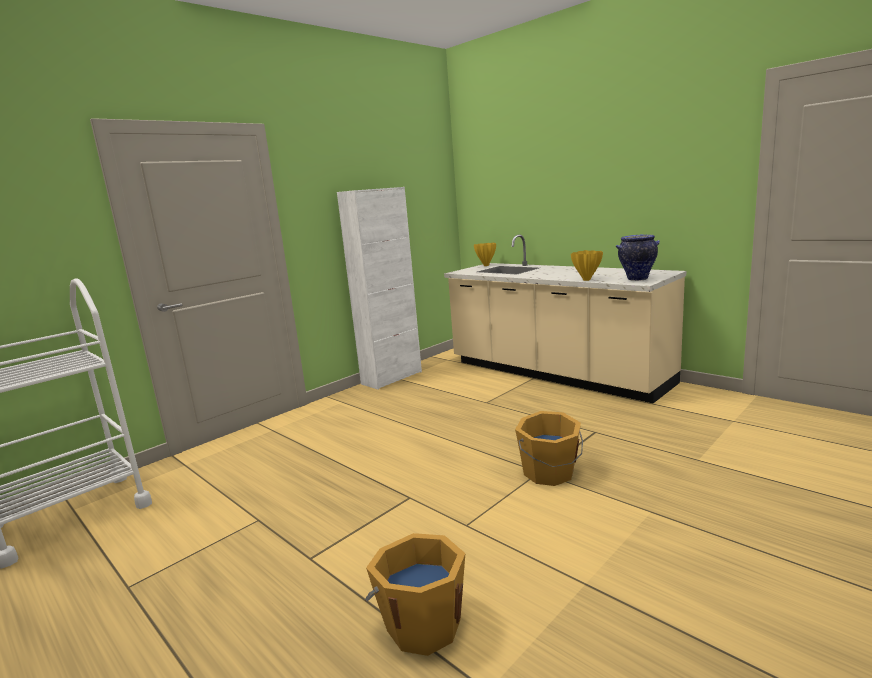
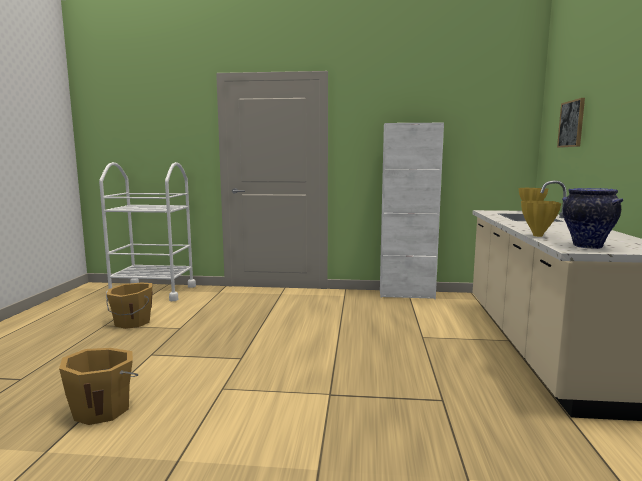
camera: 50 degrees right, 5 degrees down
orange bucket [515,411,583,486] -> orange bucket moved to [106,283,153,329]
none -> picture [557,98,585,148]

